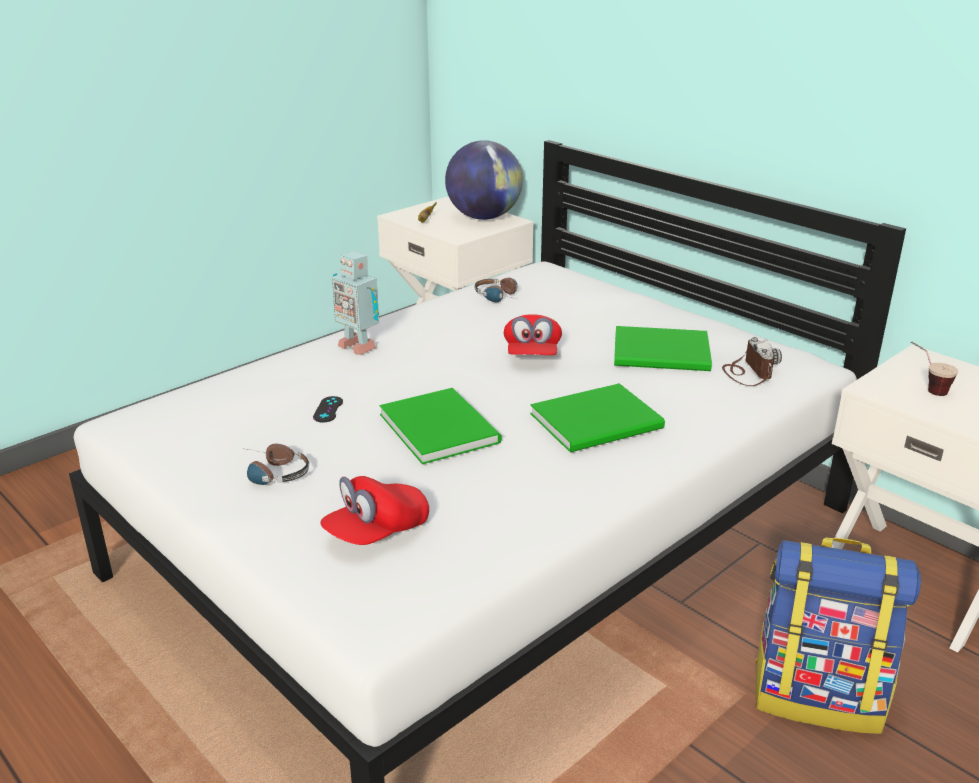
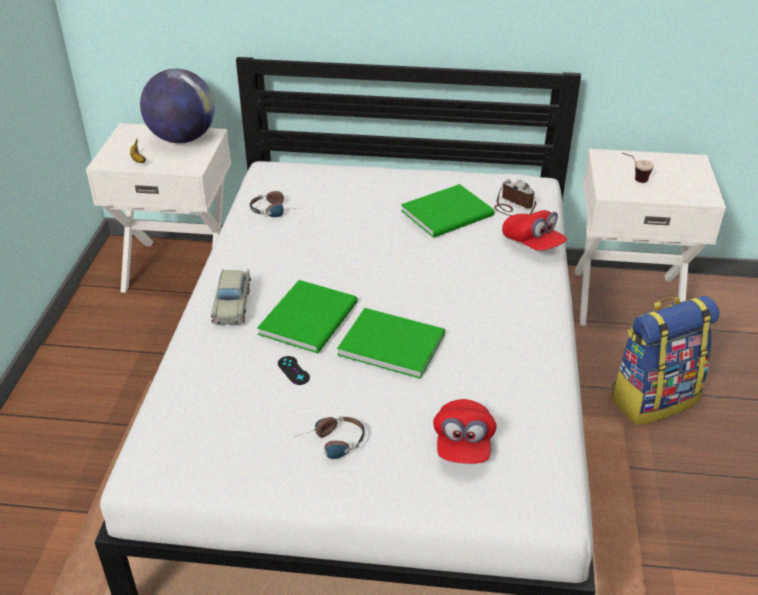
camera: 40 degrees left, 10 degrees up
toy robot [331,251,379,355] -> beige toy car [211,269,251,325]
red cap [504,314,562,355] -> red cap moved to [502,210,567,251]
green book [530,383,665,452] -> green book moved to [257,280,358,353]

